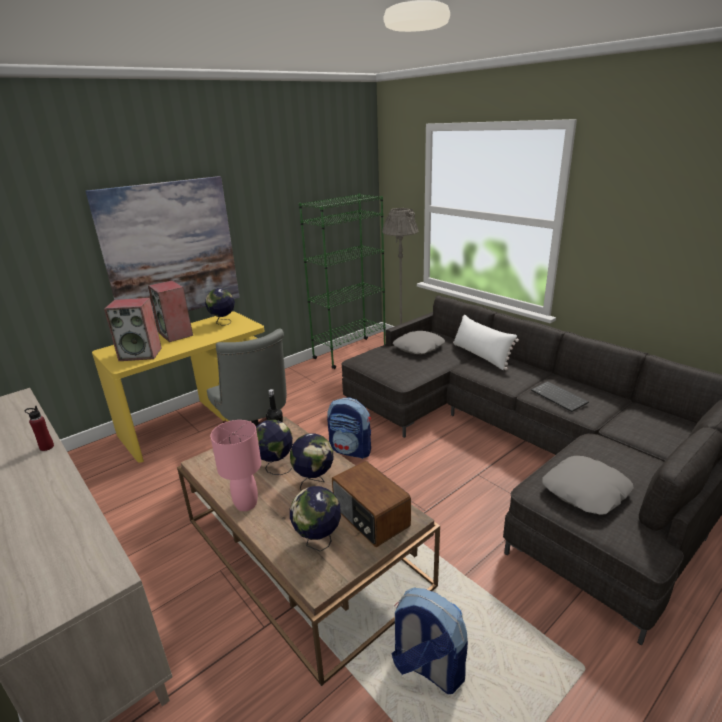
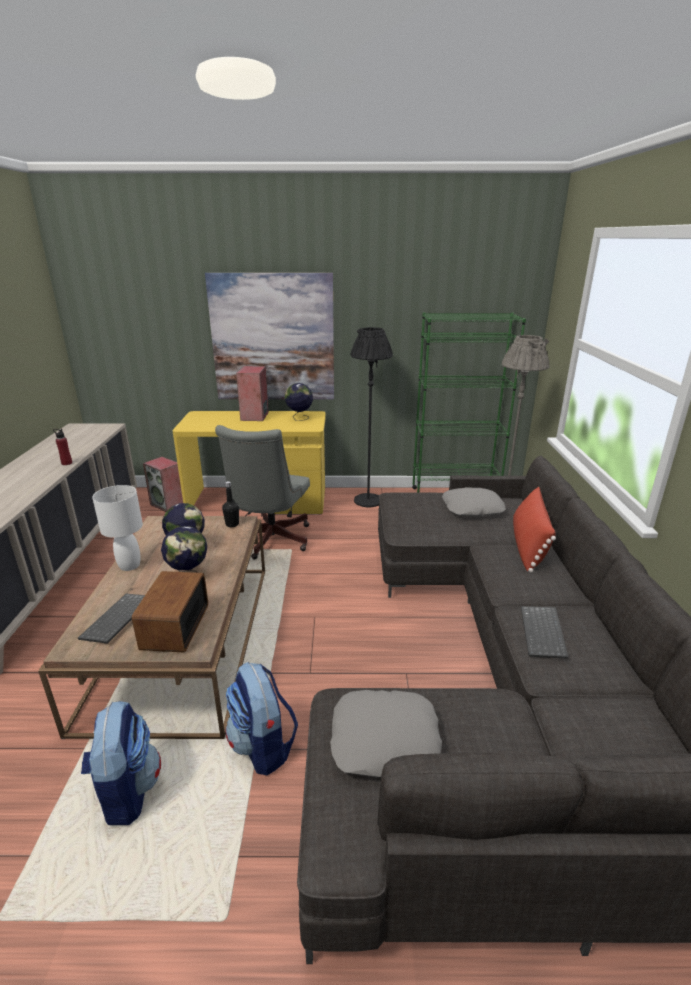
camera: 40 degrees right, 0 degrees up
speaker [104,298,162,361] -> speaker moved to [143,457,183,512]
pink table lamp [210,420,261,511] -> white table lamp [92,485,143,571]
globe [290,486,341,552] -> keyboard [78,593,145,644]
backpack [327,398,371,459] -> backpack moved to [226,662,298,775]
white pillow [453,314,519,370] -> red pillow [513,487,556,573]
none -> black floor lamp [351,327,393,507]

